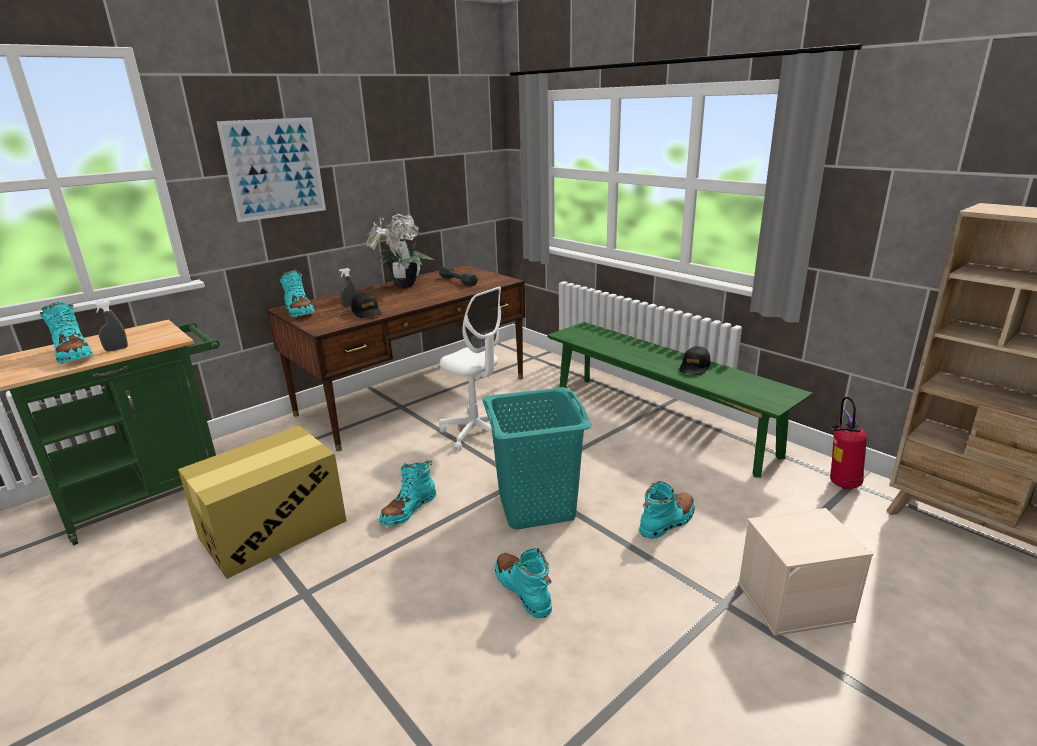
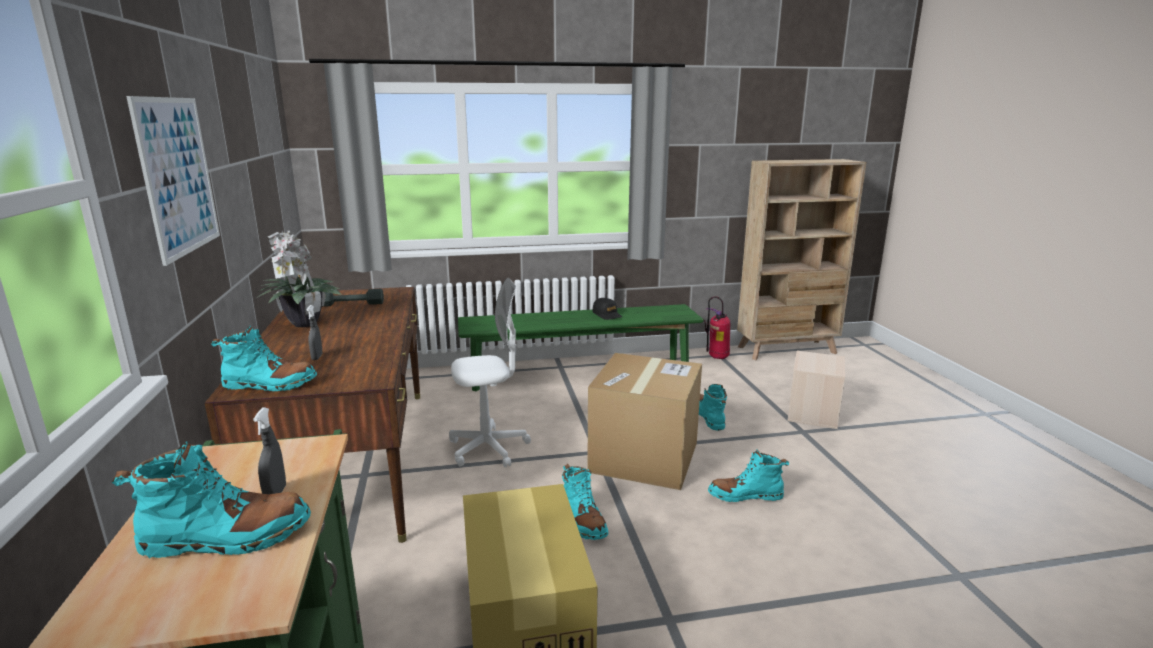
camera: 60 degrees left, 5 degrees down
black cap [351,292,382,318] -> none
turquoise laundry basket [482,387,592,529] -> cardboard box [587,353,702,490]

